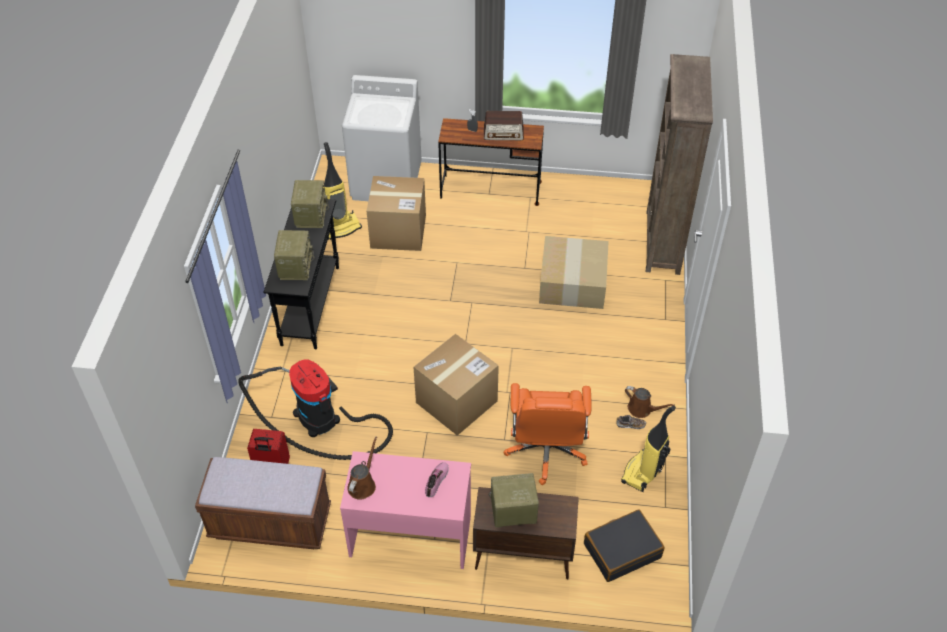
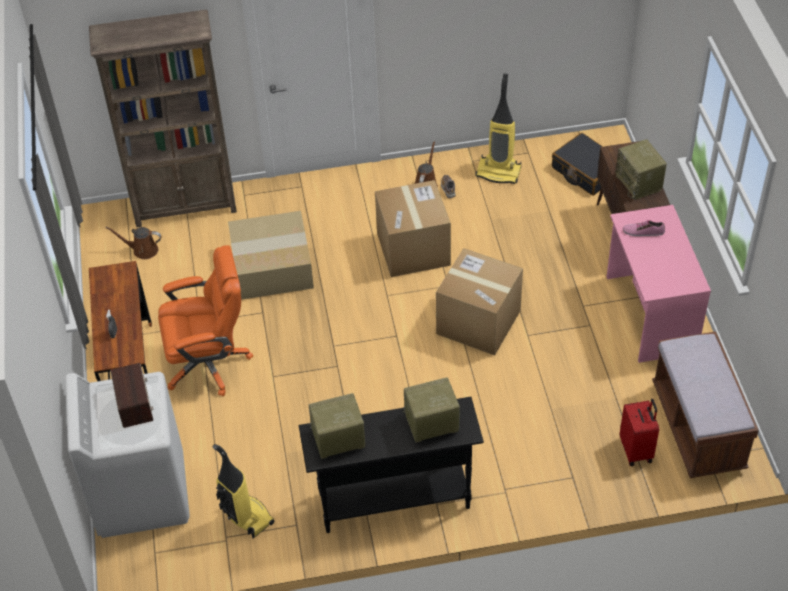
camera: 105 degrees left, 0 degrees up
vacuum cleaner [238,359,393,460] -> none
brown watering can [347,437,377,500] -> brown watering can moved to [106,227,162,259]
cardboard box [367,176,426,251] -> cardboard box moved to [375,180,451,277]
radio [484,111,524,140] -> radio moved to [110,363,154,428]
orange office chair [503,383,592,485] -> orange office chair moved to [158,245,253,396]

